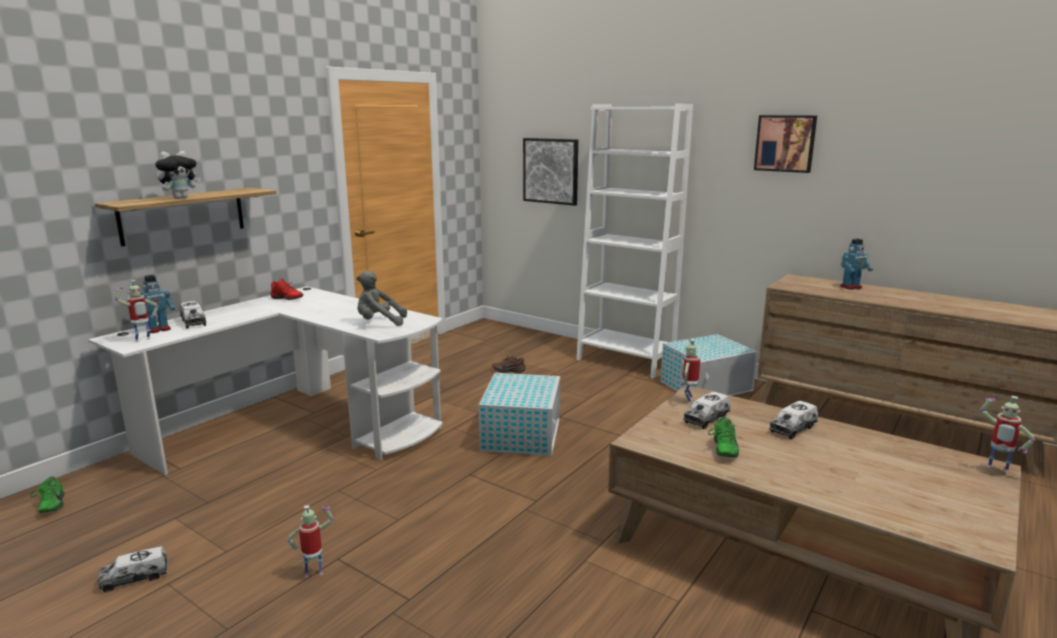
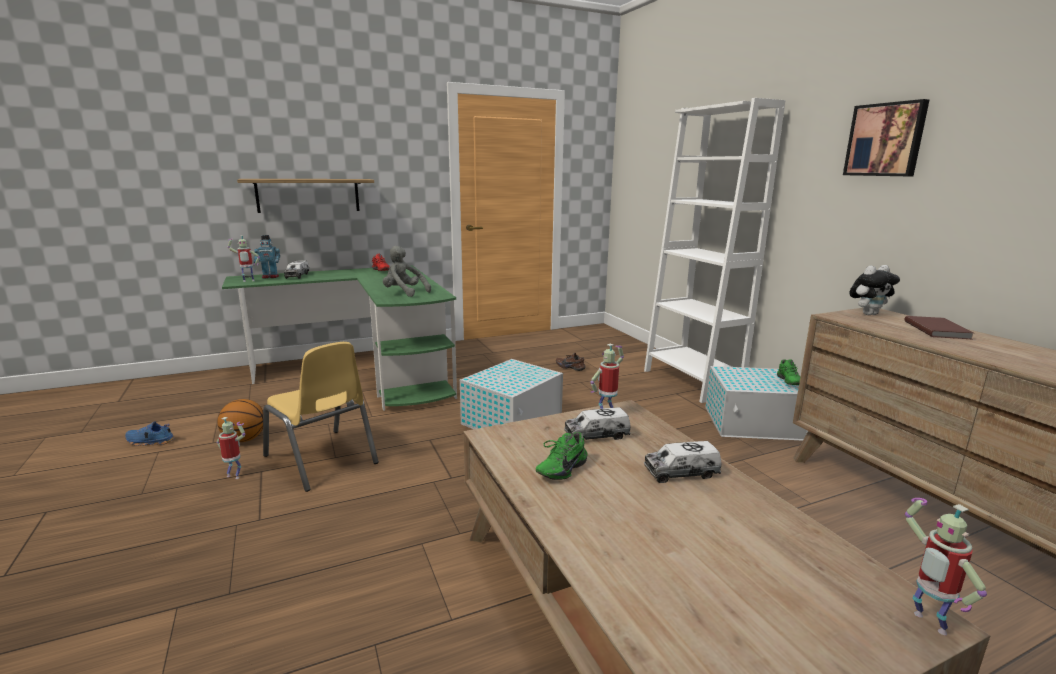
camera: 30 degrees right, 0 degrees up
green shoe [30,476,64,513] -> green shoe moved to [777,359,800,385]
white desk [88,286,443,475] -> green desk [222,265,457,411]
toy truck [97,546,168,592] -> blue shoe [125,421,175,446]
plush toy [155,151,201,199] -> plush toy moved to [849,265,900,315]
picture [523,138,578,206] -> none
toy robot [840,239,873,290] -> brown book [904,316,974,340]
none -> basketball [217,399,263,442]
none -> yellow chair [263,342,379,492]

